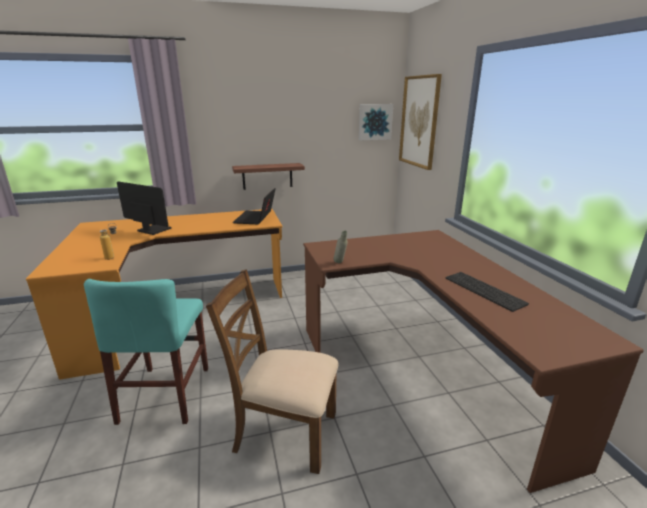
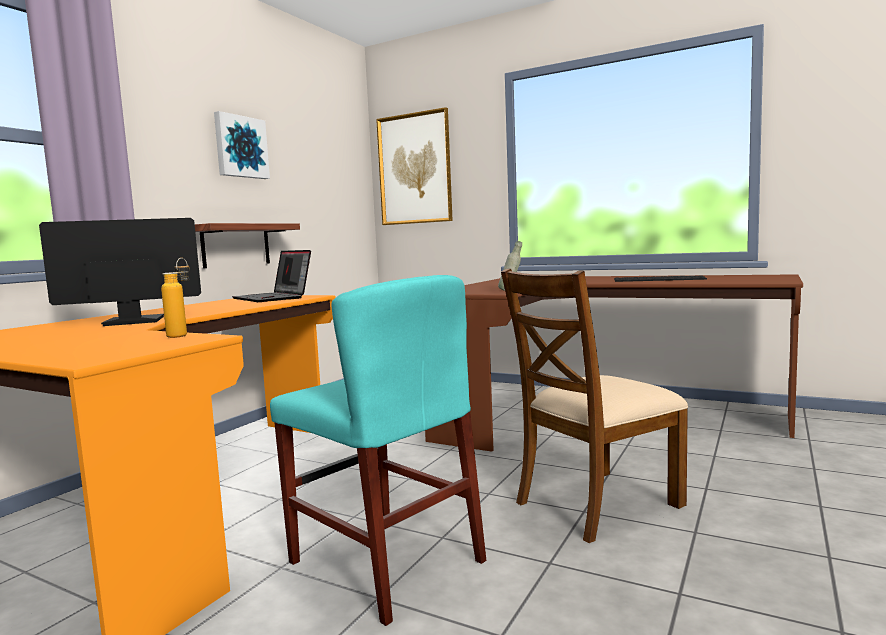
camera: 45 degrees left, 15 degrees down
picture [359,104,393,141] -> picture moved to [214,111,270,179]

